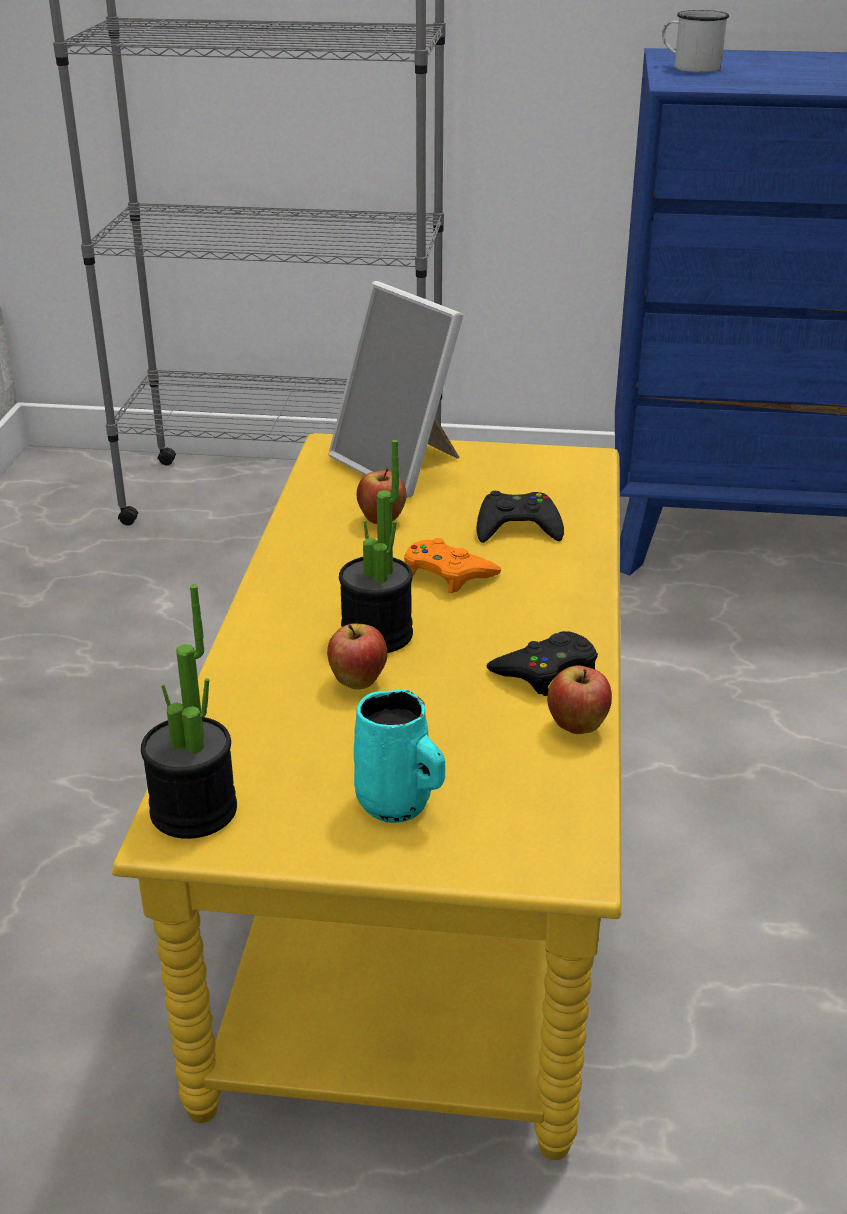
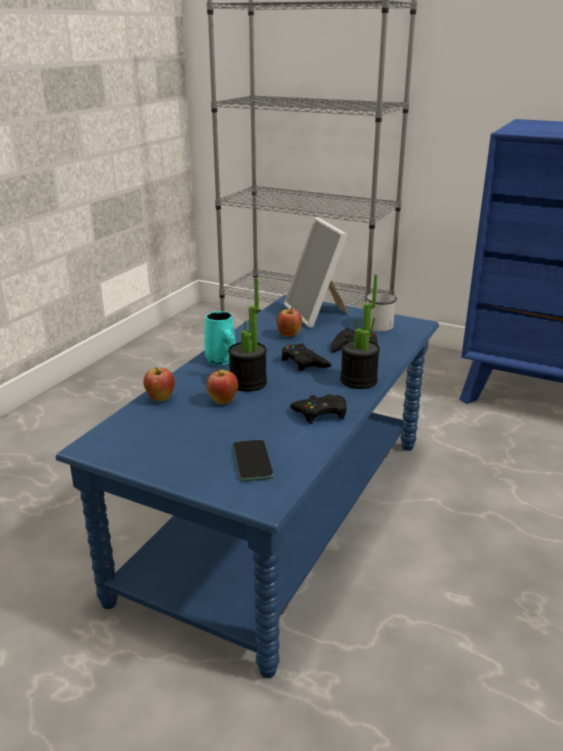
camera: 20 degrees right, 5 degrees down
yellow coffee table [112,433,622,1160] -> blue coffee table [56,295,439,678]
potted plant [141,585,237,839] -> potted plant moved to [340,275,380,389]
turquoise mug [354,690,445,823] -> turquoise mug moved to [204,311,236,366]
orange game controller [404,538,501,593] -> black game controller [281,343,331,371]
apple [547,665,612,734] -> apple moved to [144,367,175,401]
white mug [662,10,729,73] -> white mug moved to [362,292,397,332]
none -> phone [232,440,274,482]

